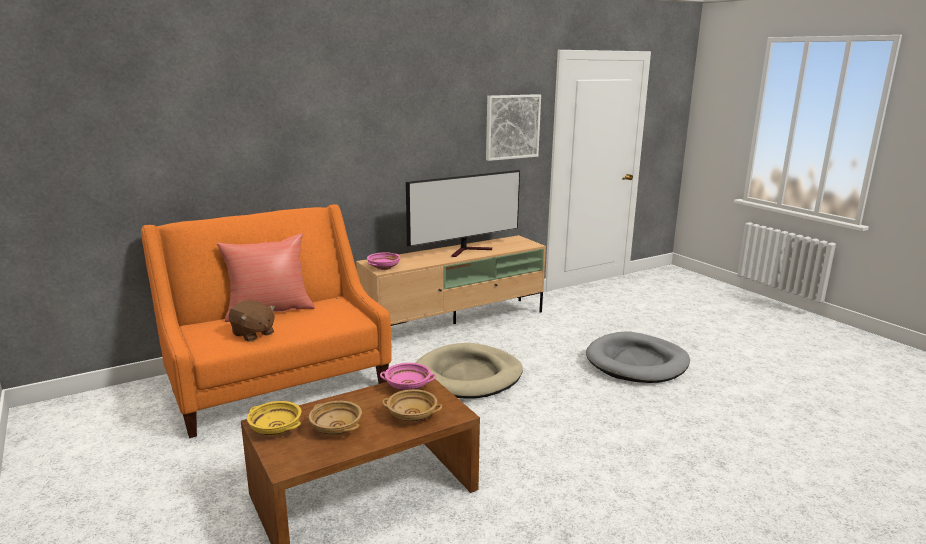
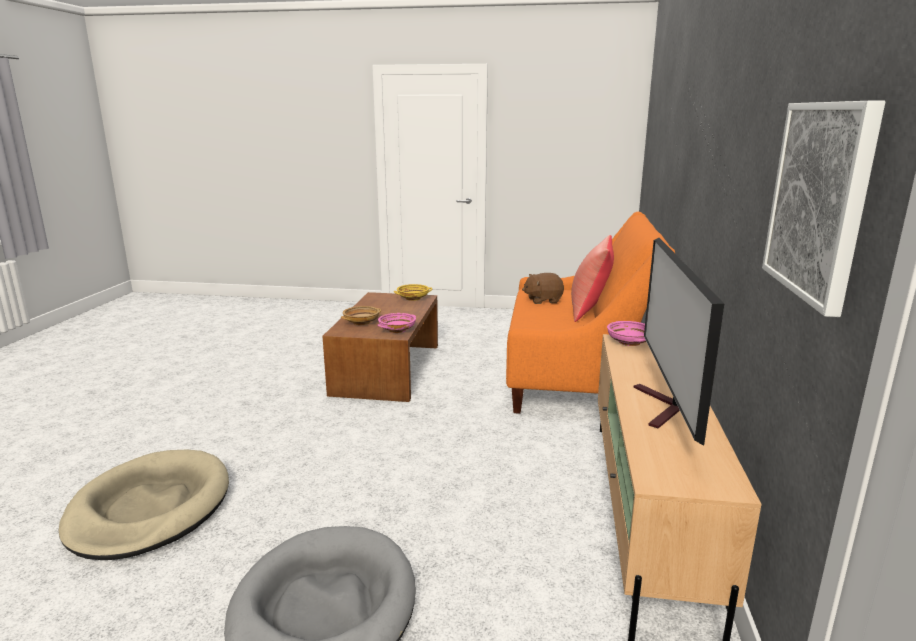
camera: 130 degrees right, 0 degrees up
beige bowl [309,401,362,435] -> none
beige dog bed [416,343,523,399] -> beige dog bed moved to [59,450,229,560]

